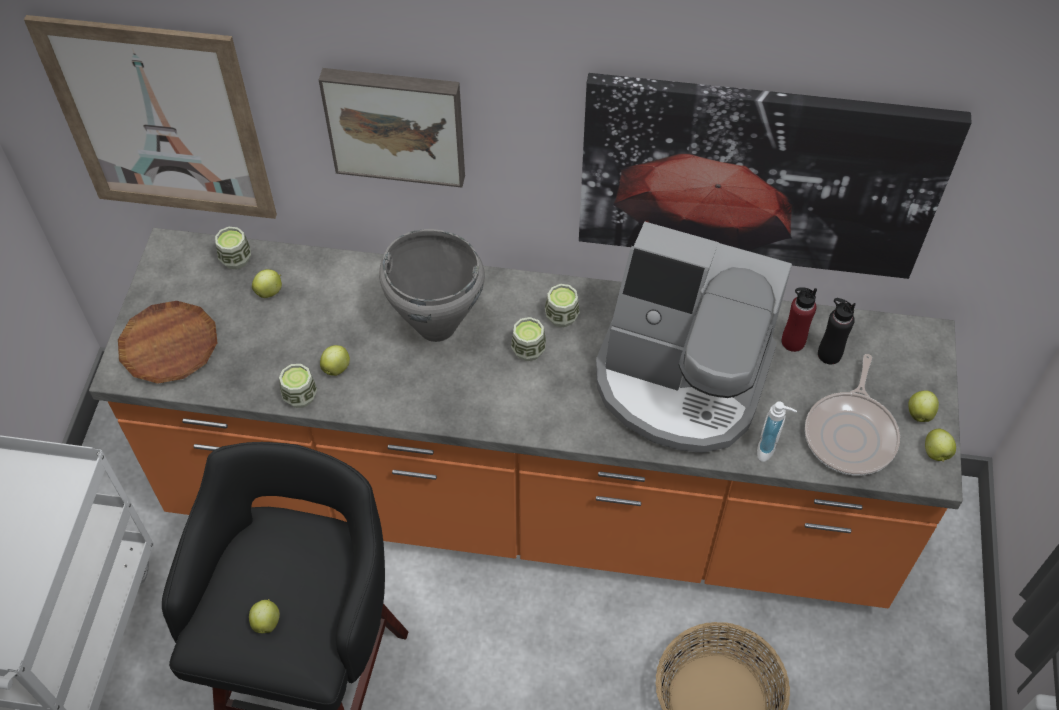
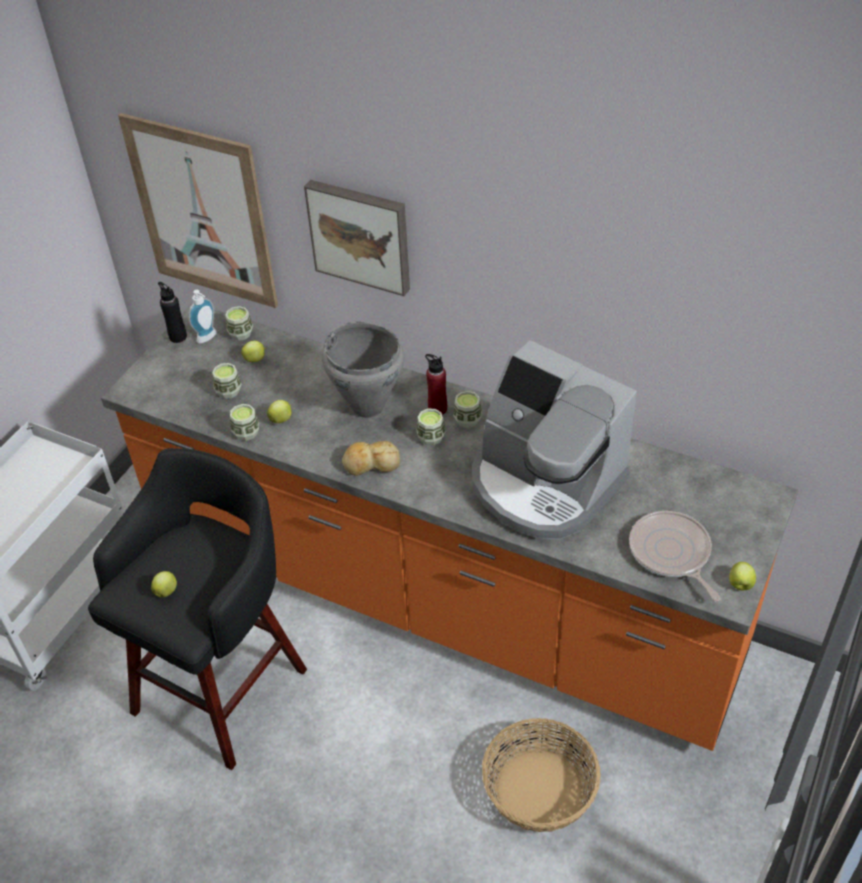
camera: 20 degrees right, 10 degrees down
brown plate [118,301,217,384] -> none
picture [579,73,972,279] -> none
soap dispenser [757,401,797,462] -> soap dispenser moved to [189,290,217,343]
red bottle [781,287,817,352] -> red bottle moved to [425,354,447,415]
frying pan [805,354,900,475] -> frying pan turned 120 degrees clockwise [629,511,720,601]
black bottle [818,298,856,364] -> black bottle moved to [158,282,187,343]
apple [908,390,939,422] -> none
none -> cup [212,363,242,399]
none -> bread [342,441,400,476]

